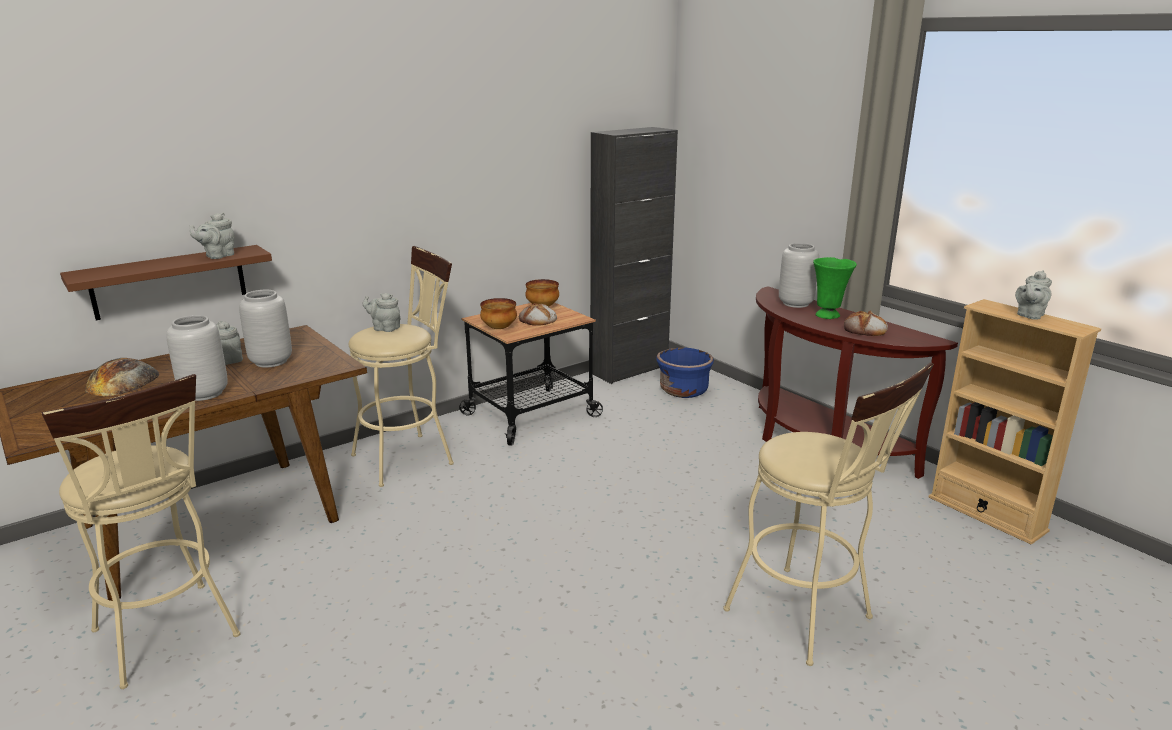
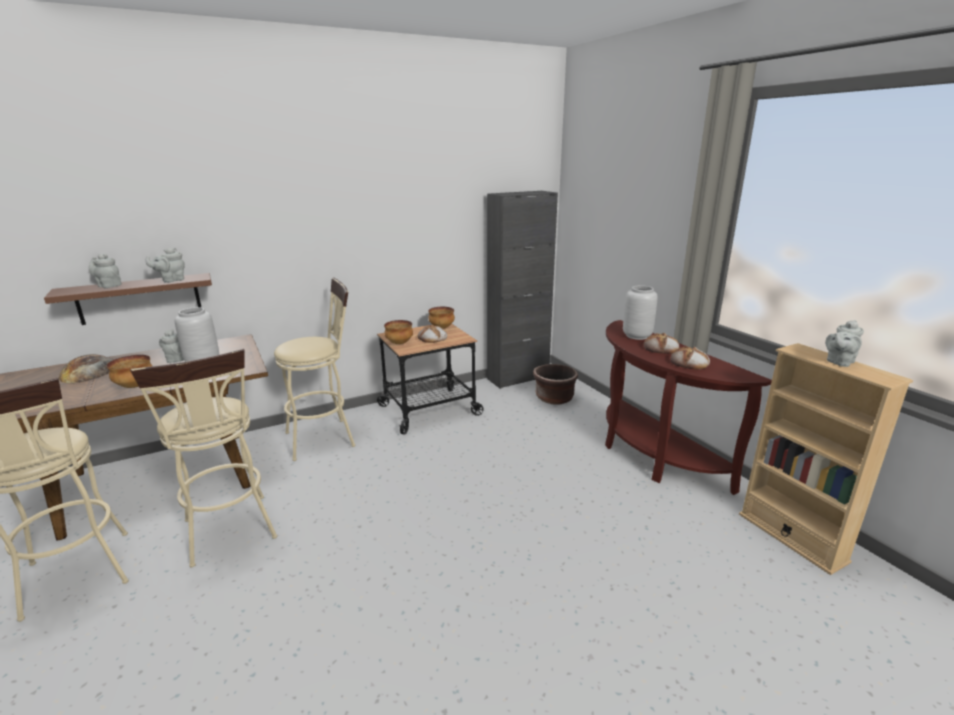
camera: 10 degrees right, 0 degrees up
grey vase [166,315,228,401] -> bowl [107,355,152,388]
grey teapot [363,293,400,332] -> grey teapot moved to [89,253,122,288]
blue planter [656,348,714,398] -> brown planter [533,364,578,405]
beige stool [723,363,934,666] -> beige stool moved to [130,349,277,567]
green vase [813,257,857,319] -> bread [643,333,679,354]

